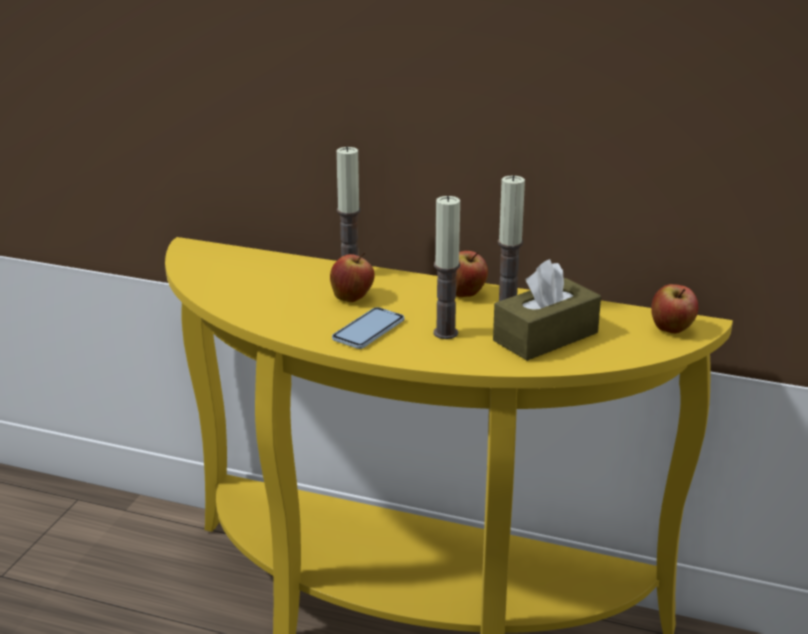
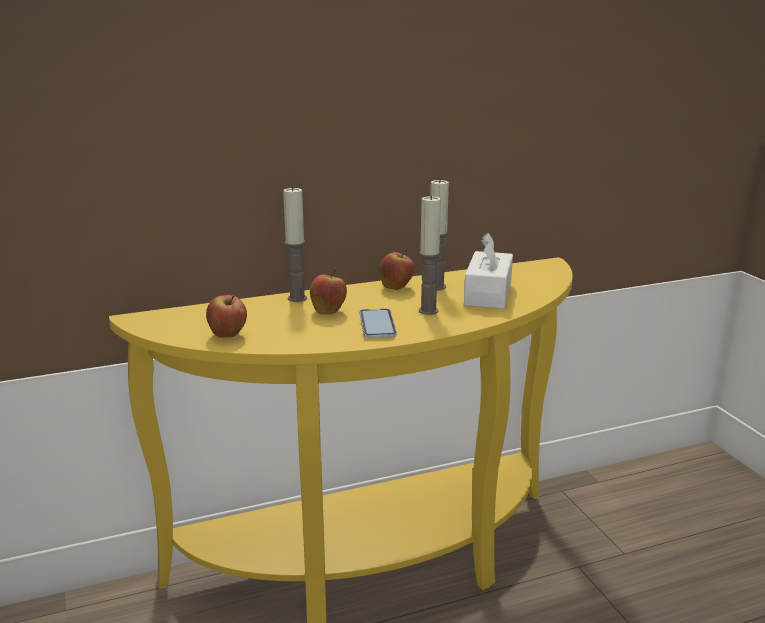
camera: 40 degrees left, 5 degrees down
brown tissue box [493,259,601,361] -> white tissue box [464,233,513,309]
apple [651,284,698,334] -> apple moved to [206,295,247,338]

